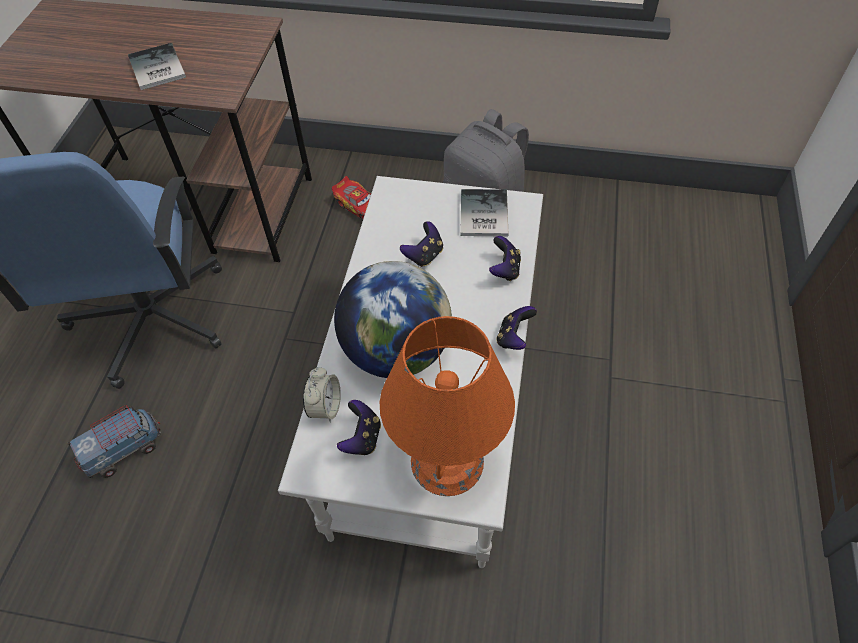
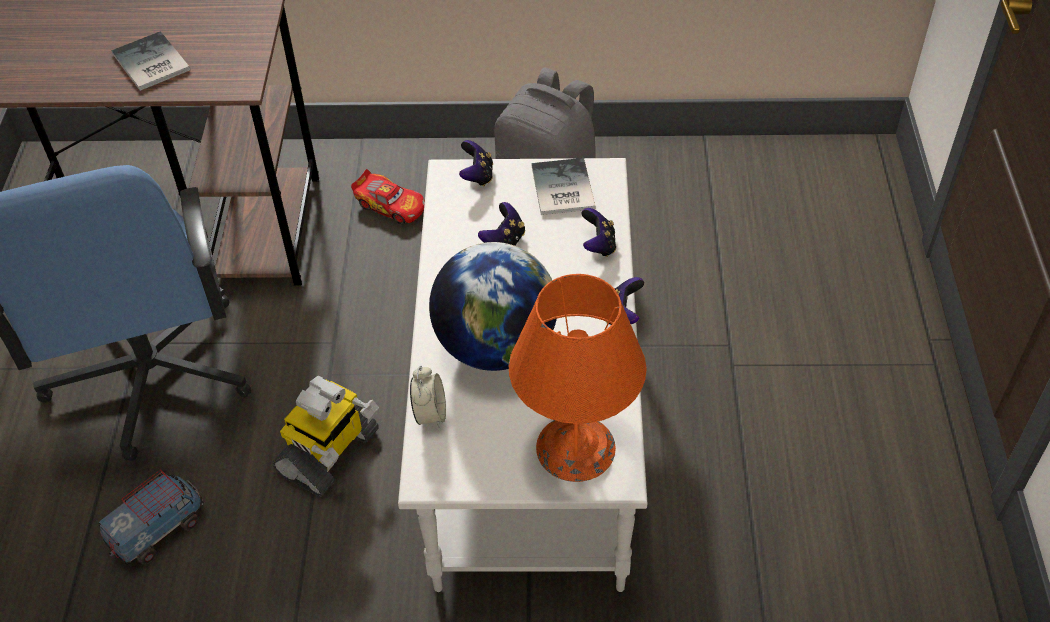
camera: 10 degrees left, 5 degrees down
game controller [337,400,381,455] -> game controller moved to [459,140,493,186]
none -> toy robot [272,376,379,497]

